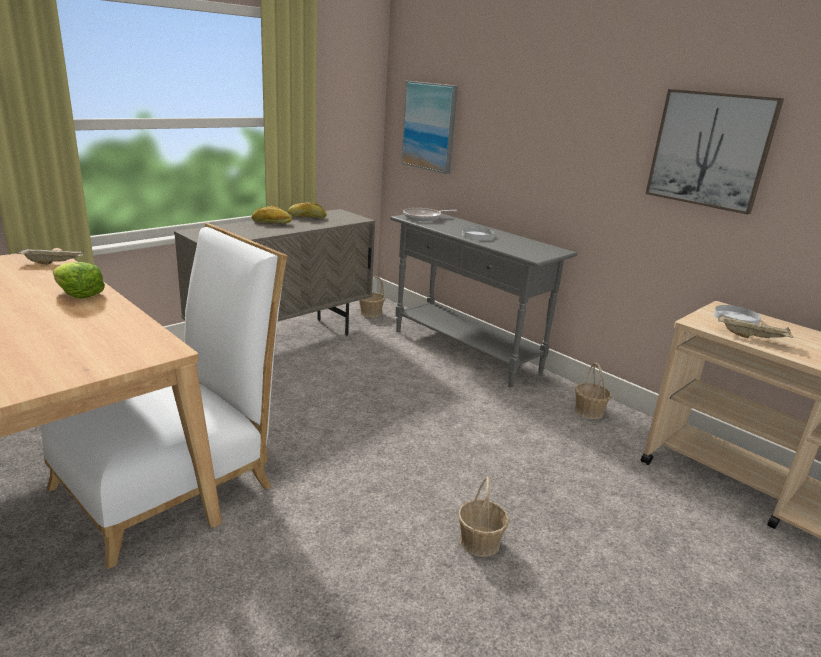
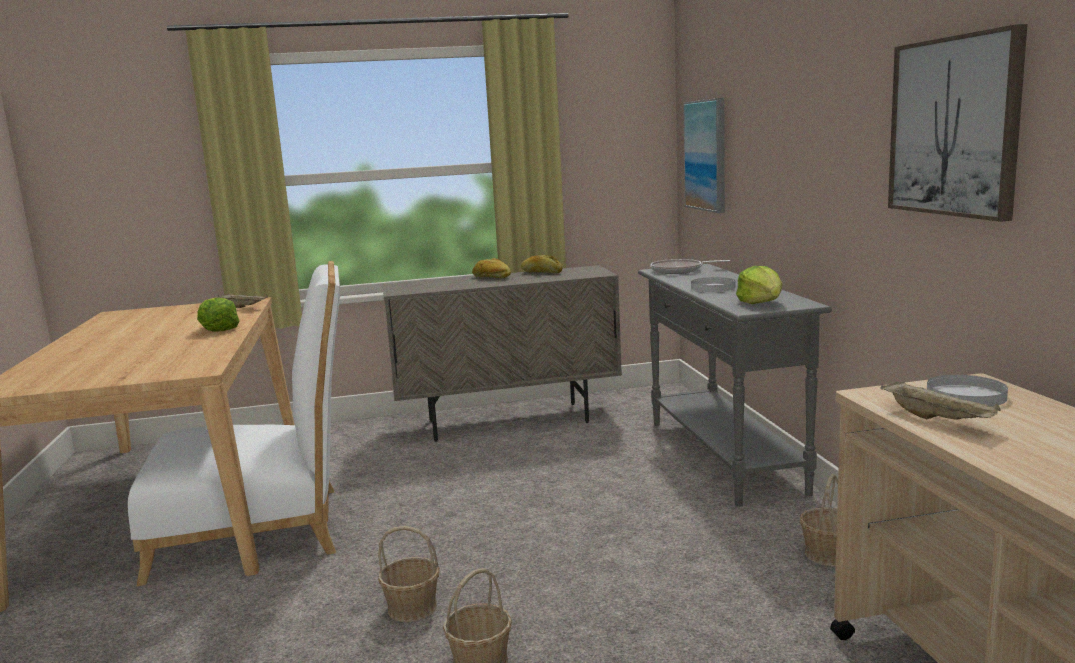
camera: 35 degrees right, 10 degrees down
basket [359,276,385,318] -> basket moved to [378,526,440,622]
none -> lettuce [736,266,783,304]

